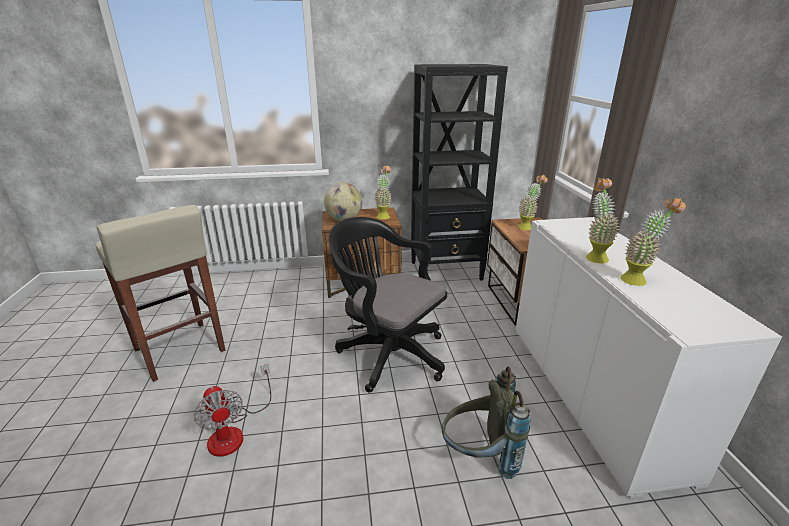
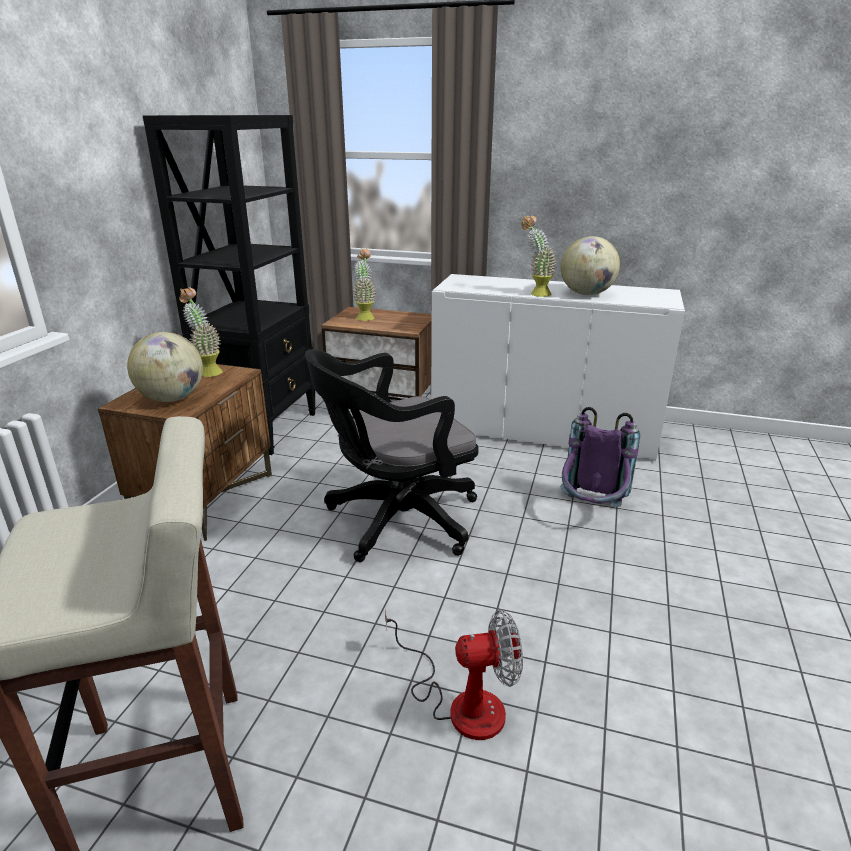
camera: 65 degrees left, 0 degrees up
grey backpack [442,366,531,479] -> purple backpack [560,407,640,507]
potted plant [620,198,686,286] -> globe [561,236,620,295]

